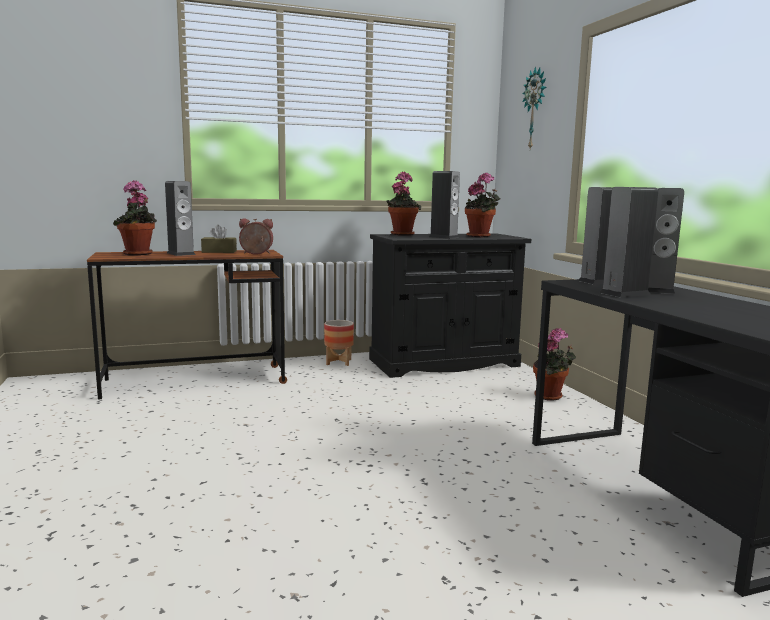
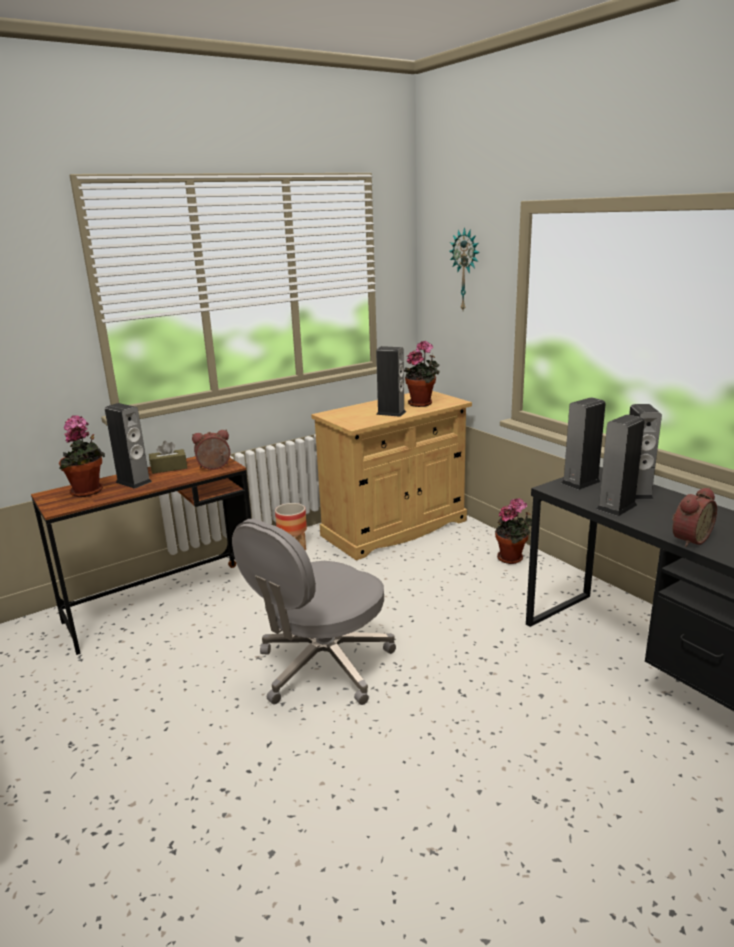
camera: 15 degrees left, 10 degrees up
black cabinet [369,233,531,378] -> beige cabinet [311,391,472,560]
potted plant [386,171,421,236] -> none
none -> grey office chair [232,518,396,705]
none -> alarm clock [672,487,717,547]

